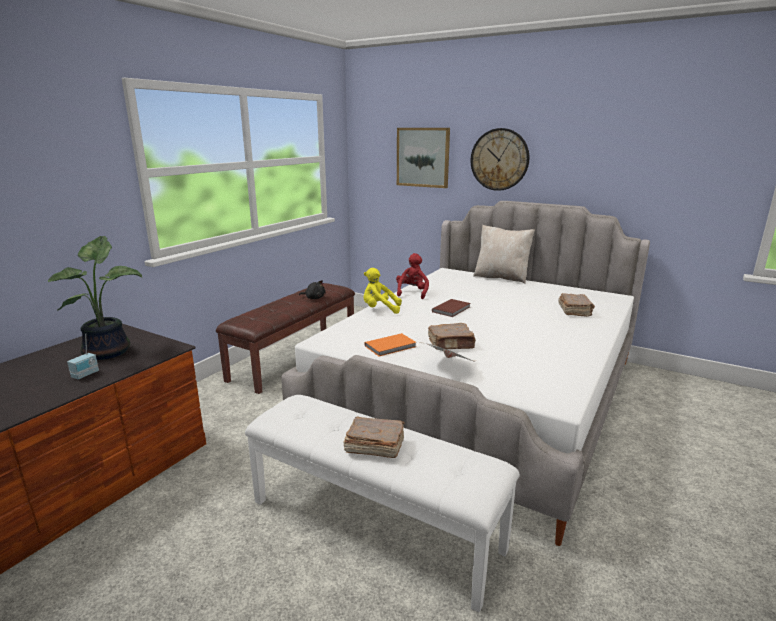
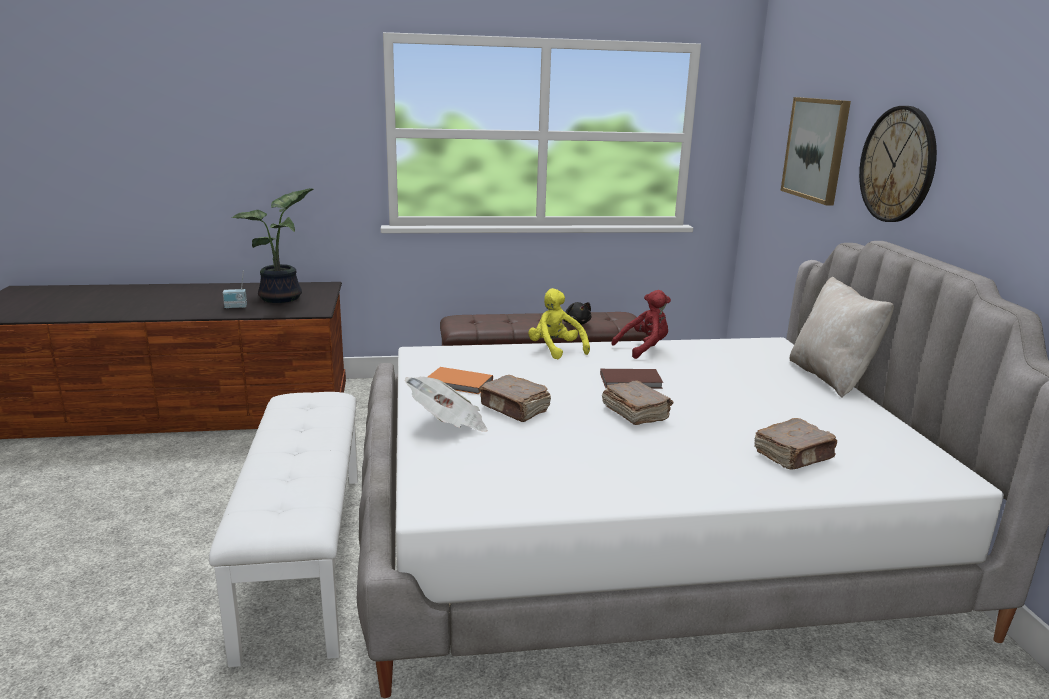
camera: 50 degrees right, 0 degrees up
brown book [343,417,405,458] -> brown book moved to [602,380,674,425]

